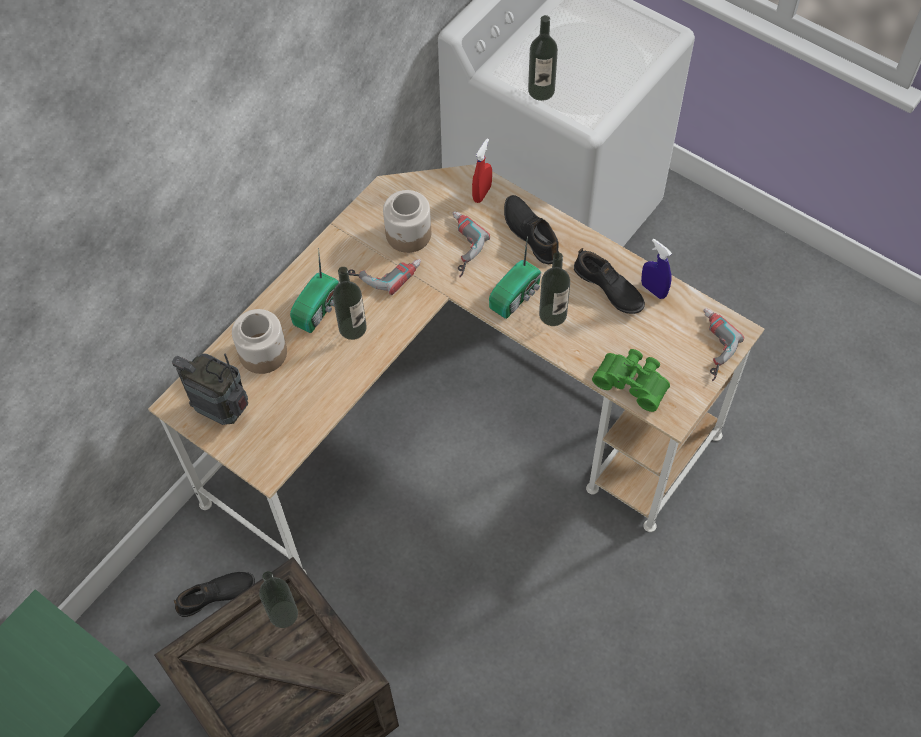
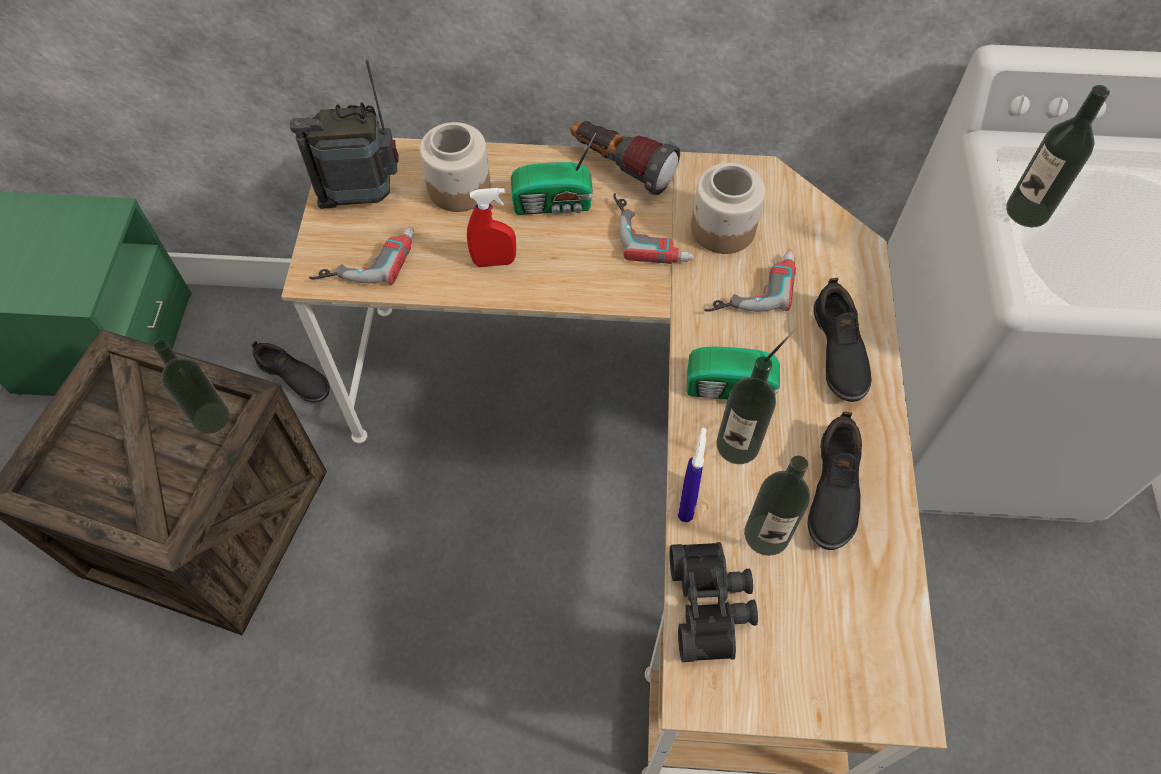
camera: 55 degrees right, 0 degrees up
radio [172,353,248,425] -> radio turned 90 degrees counterclockwise [290,59,398,209]
bottle [333,267,367,340] -> bottle moved to [744,455,810,556]
red spray bottle [472,138,492,203] -> red spray bottle moved to [467,188,516,267]
black shoe [504,195,559,264] -> black shoe turned 150 degrees clockwise [813,278,872,402]
green binoculars [592,349,670,412] -> black binoculars [670,542,758,662]
blue spray bottle [641,239,672,299] -> blue spray bottle moved to [678,428,707,522]
power drill [704,308,744,381] -> power drill moved to [309,227,414,285]
none -> flashlight [571,121,680,195]

